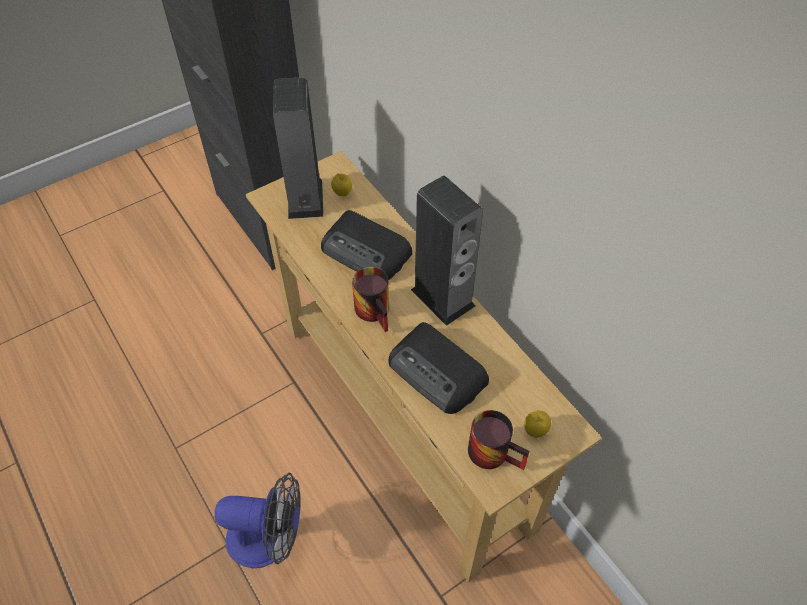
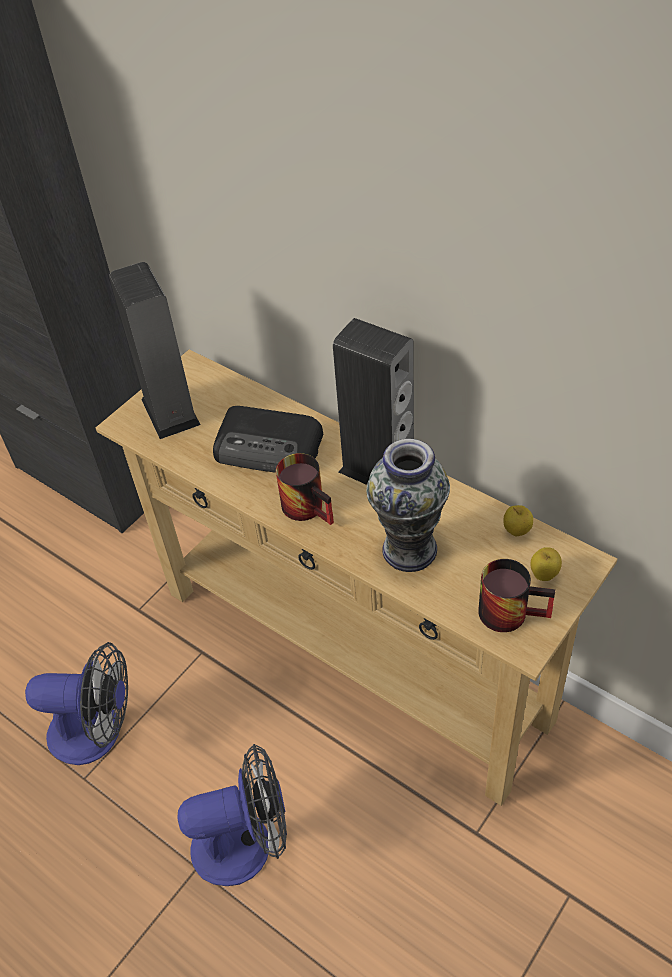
camera: 15 degrees left, 5 degrees down
apple [331,173,352,196] -> apple moved to [504,505,533,536]
radio [388,322,489,414] -> vase [366,439,450,572]
none -> fan [25,642,128,765]

